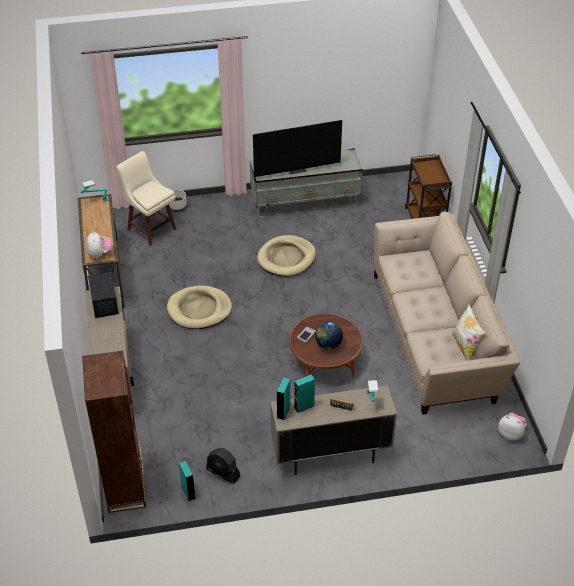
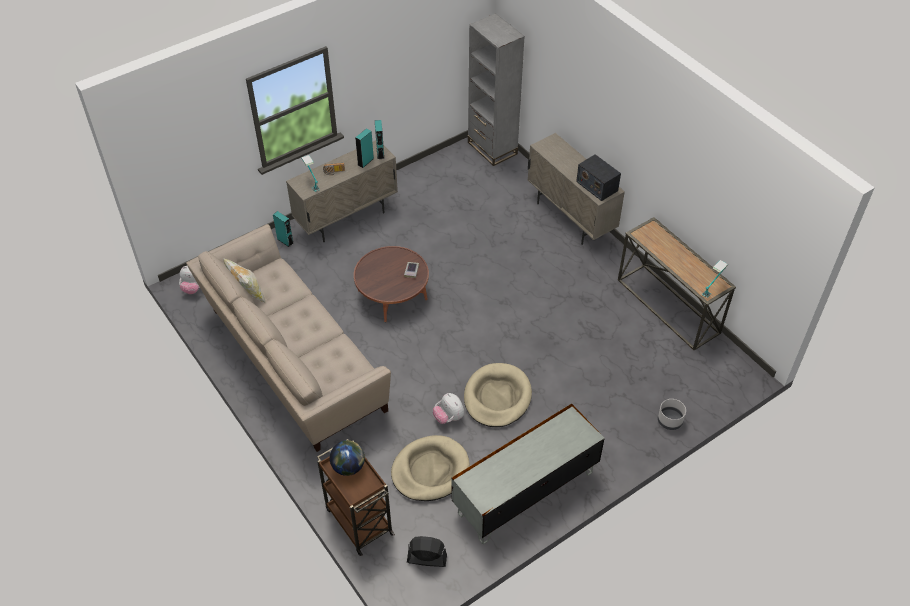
camera: 155 degrees right, 5 degrees up
brown bookcase [82,351,146,513] -> grey bookcase [468,13,525,166]
plush toy [87,231,113,258] -> plush toy moved to [433,393,464,424]
beige stool [117,151,176,246] -> none
beige dog bed [167,285,232,329] -> beige dog bed moved to [391,435,470,501]
turquoise speaker [179,461,196,501] -> turquoise speaker moved to [273,211,294,247]
black fan [206,448,240,484] -> black fan moved to [407,536,447,567]
television [253,120,342,177] -> none
globe [315,322,343,349] -> globe moved to [330,440,365,476]

